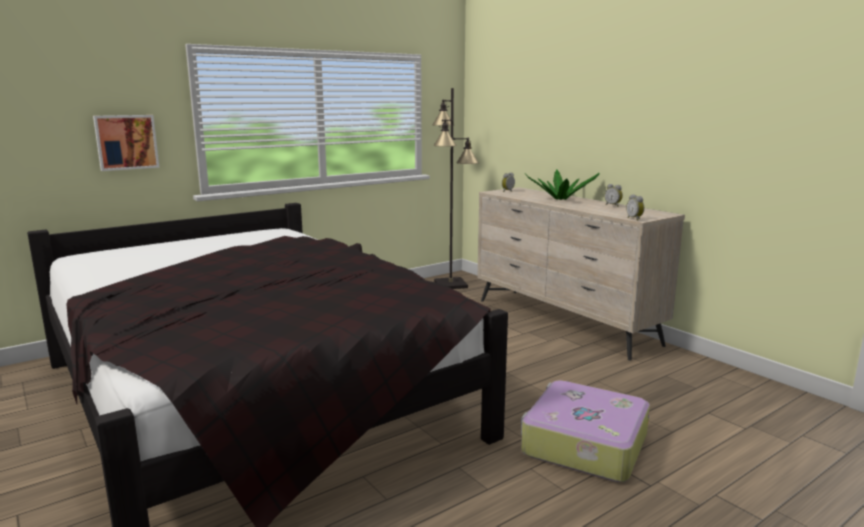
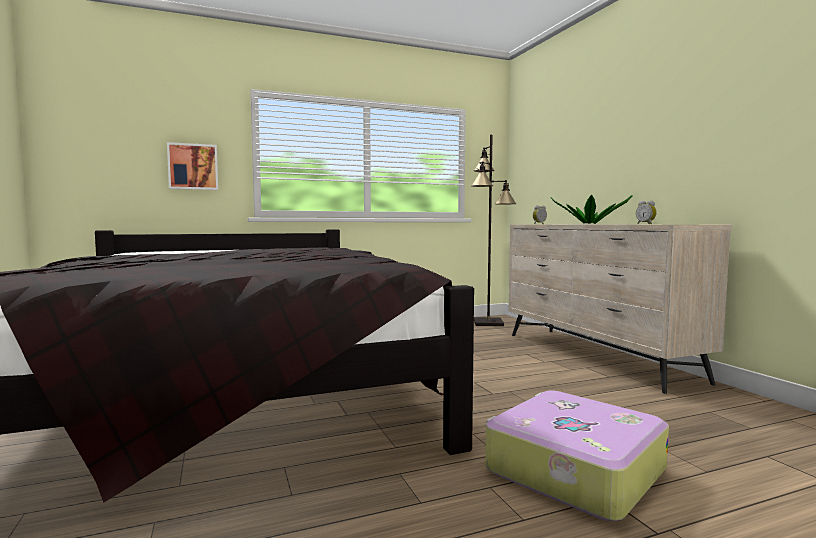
camera: 15 degrees right, 10 degrees down
alarm clock [626,194,644,221] -> none

